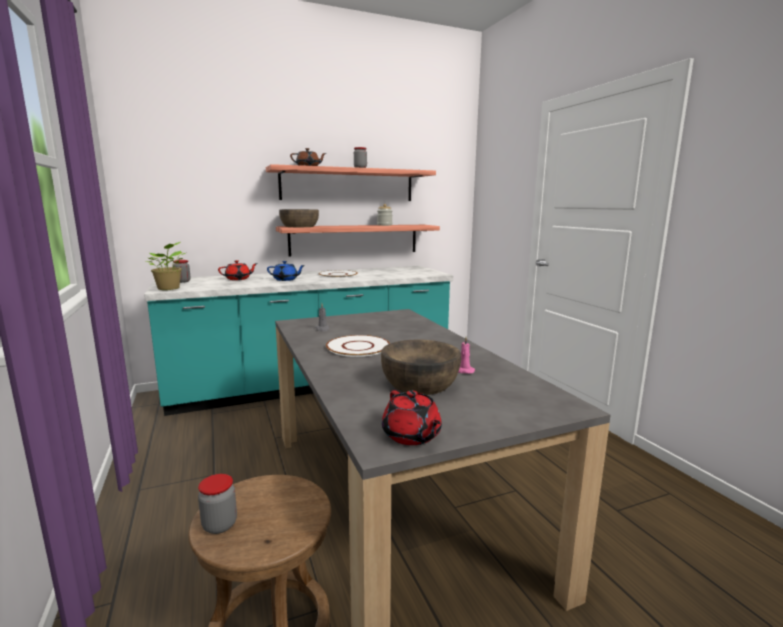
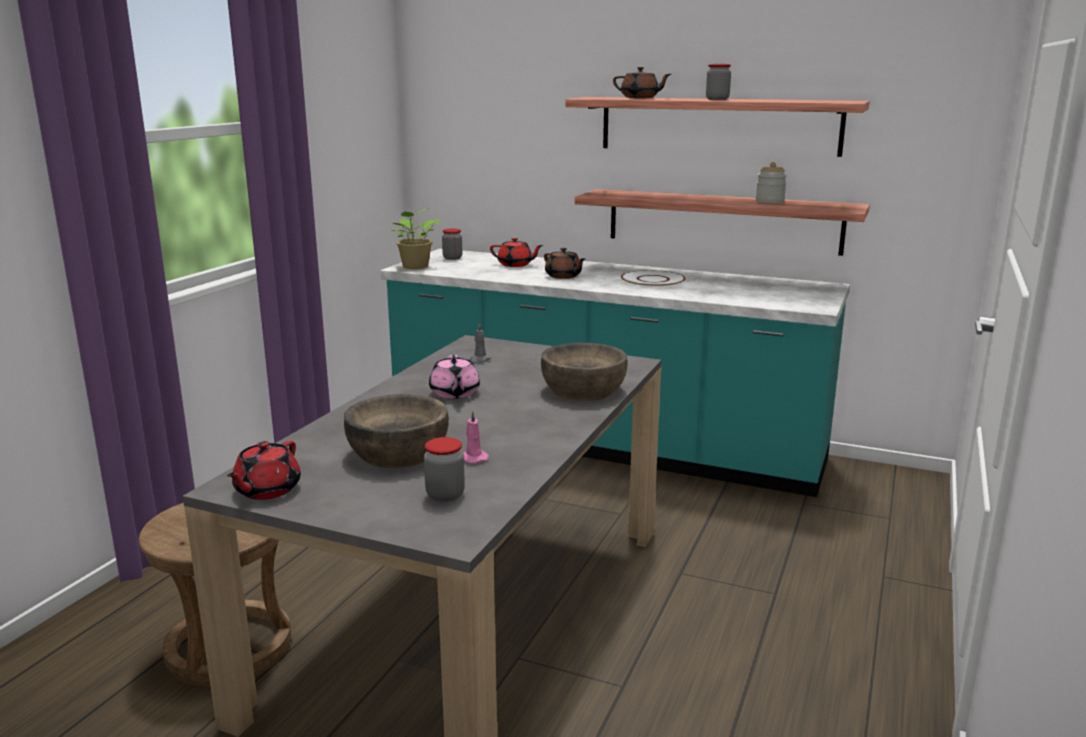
camera: 45 degrees right, 5 degrees up
jar [198,474,237,534] -> jar moved to [424,437,465,502]
blue teapot [267,261,305,281] -> brown teapot [544,248,585,279]
brown bowl [279,209,319,227] -> brown bowl moved to [541,343,628,401]
white plate [326,335,390,357] -> pink teapot [429,355,480,399]

